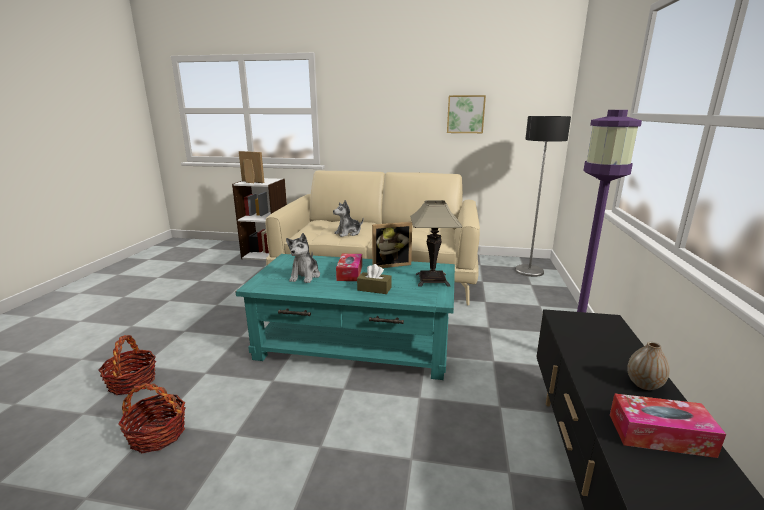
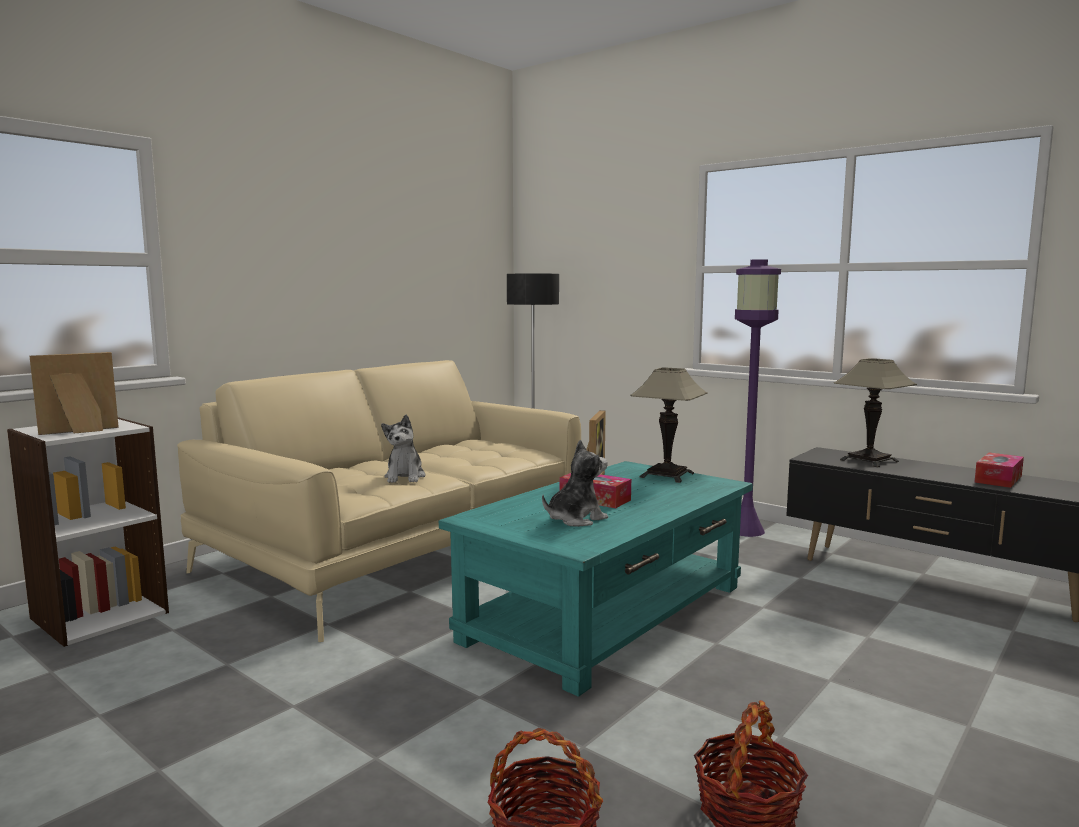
camera: 60 degrees left, 10 degrees down
plush toy [286,233,320,283] -> plush toy turned 75 degrees counterclockwise [542,440,608,527]
brown tissue box [357,264,391,294] -> none
picture [447,95,486,133] -> none
vase [627,342,670,390] -> none
none -> table lamp [834,358,917,468]

